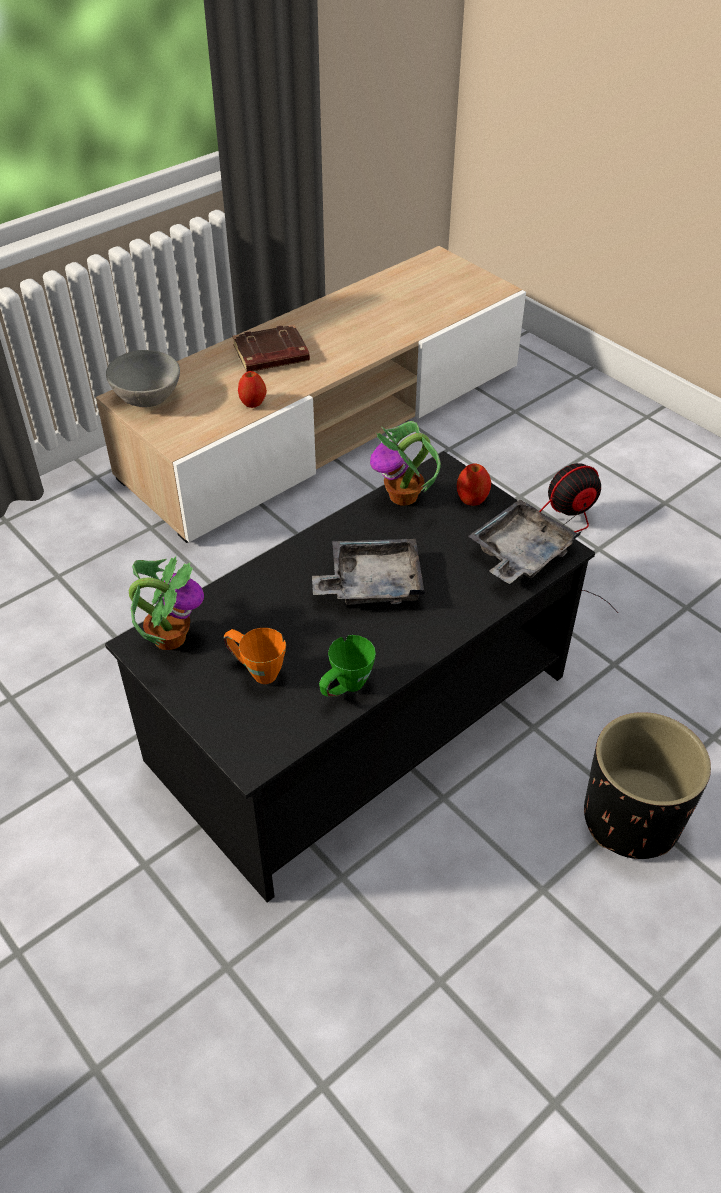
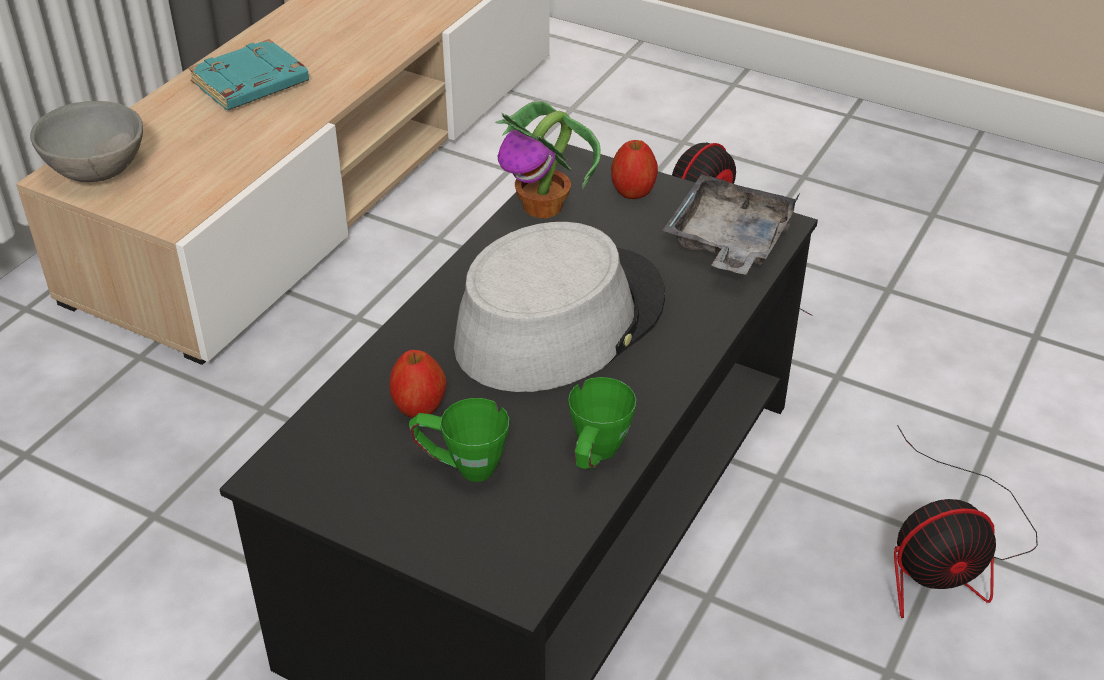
camera: 20 degrees left, 5 degrees down
potted plant [129,556,204,650] -> none
orange mug [224,628,286,684] -> green mug [409,398,509,482]
brown book [232,325,310,372] -> turquoise book [188,39,309,110]
apple [238,371,267,408] -> apple moved to [389,350,447,418]
grey tray [312,539,425,605] -> grey hat [454,222,665,392]
black planter [584,712,711,859] -> fan [894,425,1038,618]

